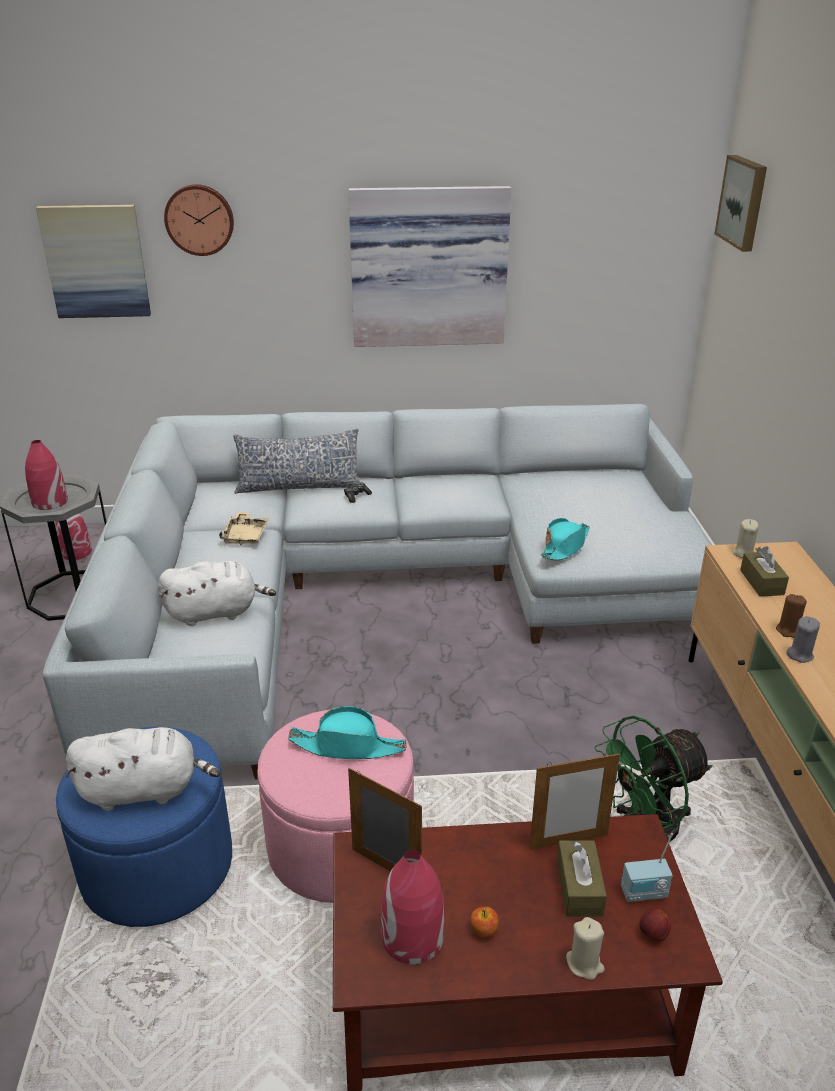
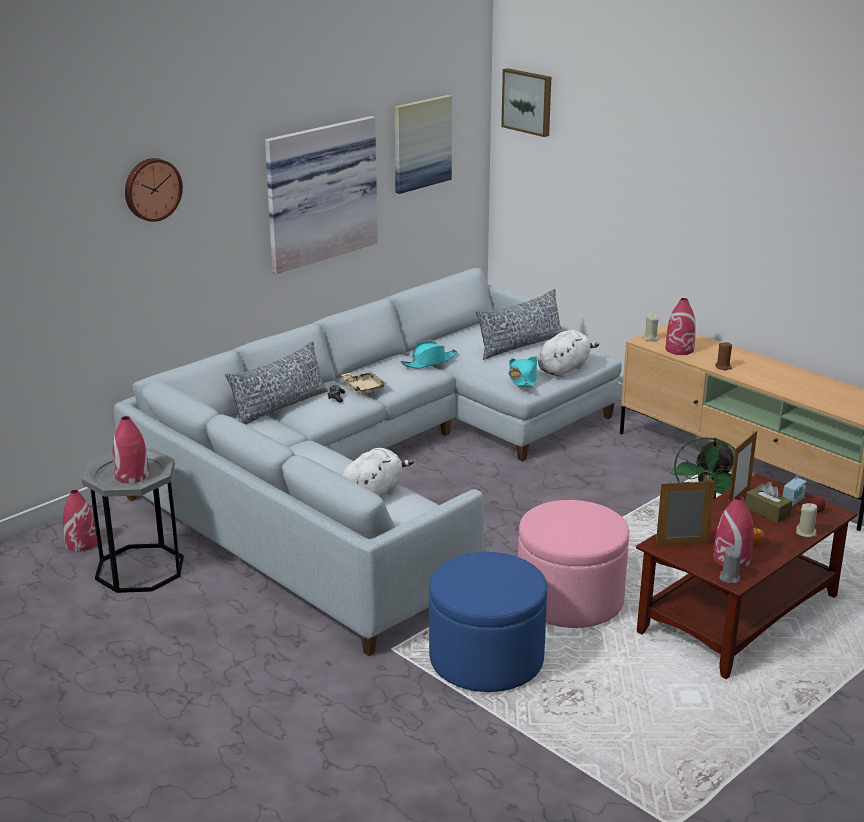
camera: 40 degrees left, 5 degrees down
picture [36,205,151,318] -> picture moved to [394,95,452,194]
white plush toy [66,727,220,811] -> white plush toy moved to [538,330,599,378]
beige tray [219,512,269,545] -> beige tray moved to [341,371,387,395]
turquoise hat [288,706,407,759] -> turquoise hat moved to [400,341,458,369]
brown tissue box [740,546,789,596] -> red vase [666,298,696,355]
grey candle [786,616,820,663] -> grey candle moved to [719,546,741,584]
none -> pillow [476,289,563,360]

